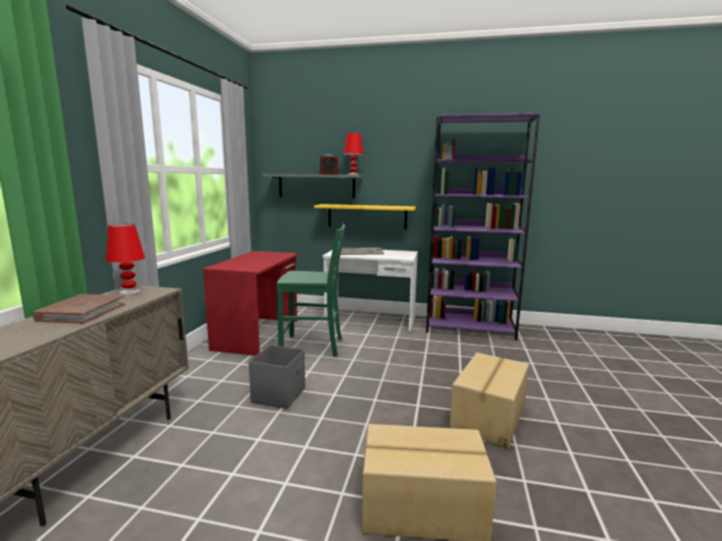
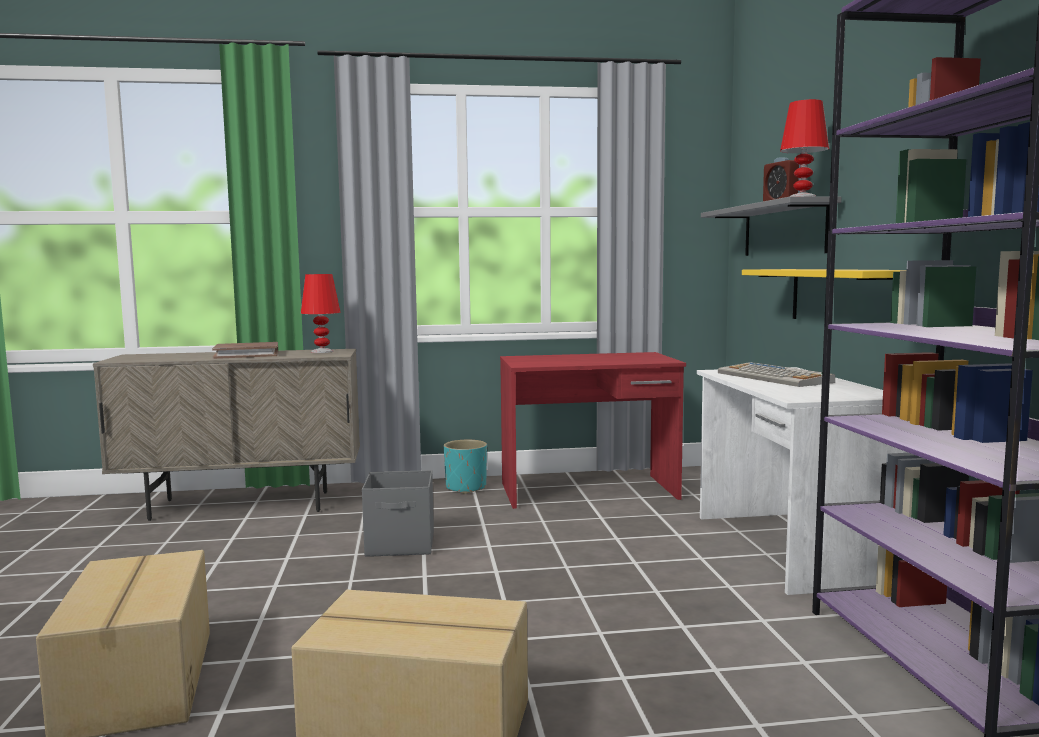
camera: 70 degrees right, 5 degrees down
green chair [277,223,345,357] -> none
none -> turquoise planter [444,440,487,494]

